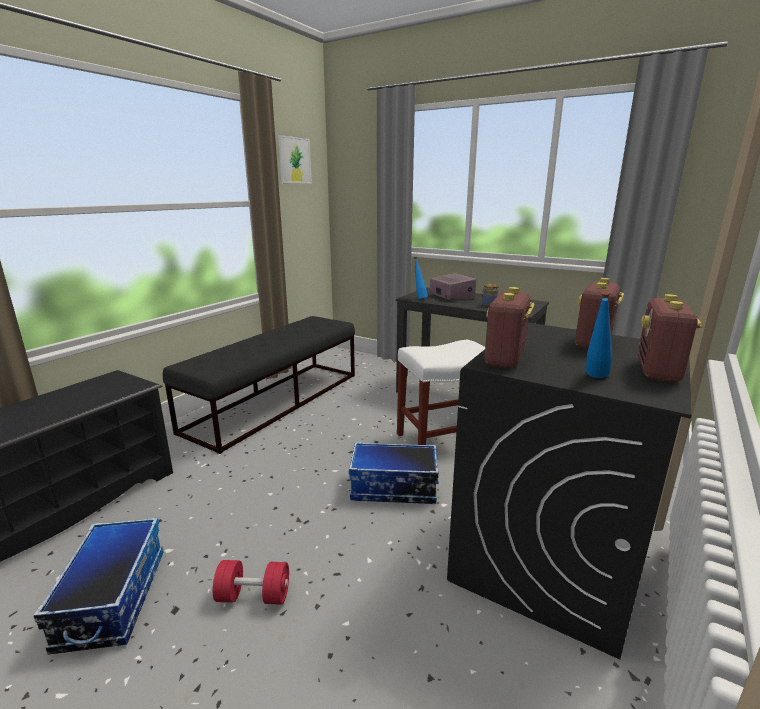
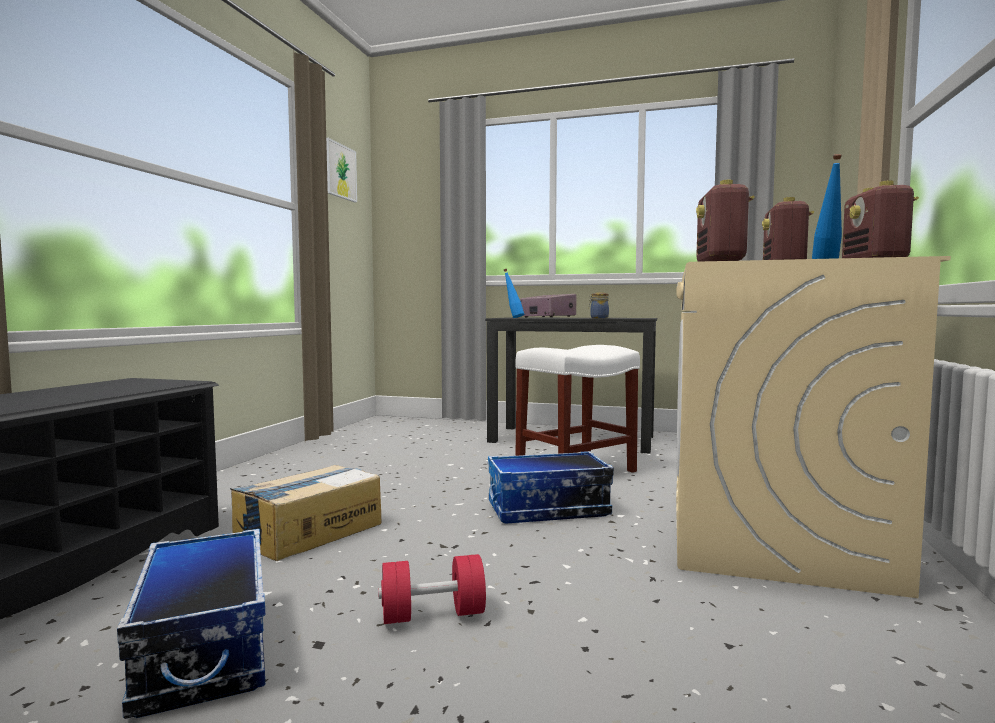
camera: 15 degrees left, 15 degrees down
black bench [163,316,355,454] -> none
black washing machine [447,323,692,660] -> beige washing machine [676,256,951,598]
none -> cardboard box [230,465,382,561]

